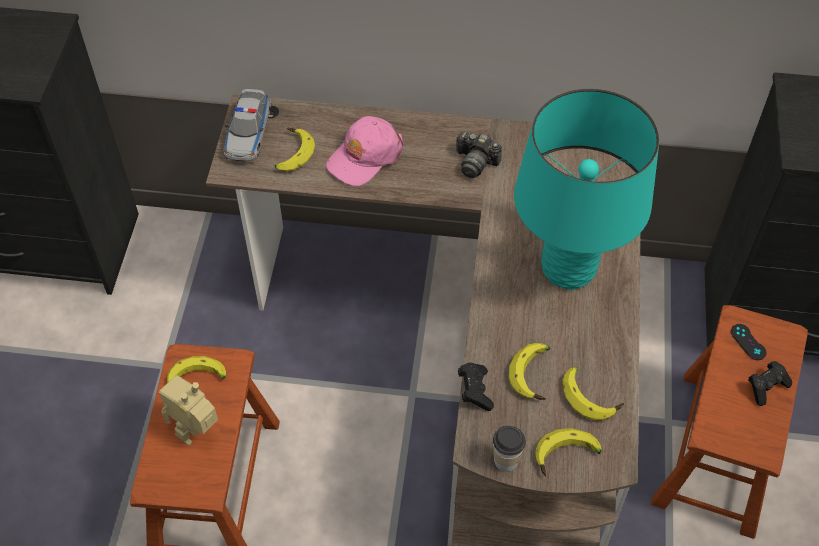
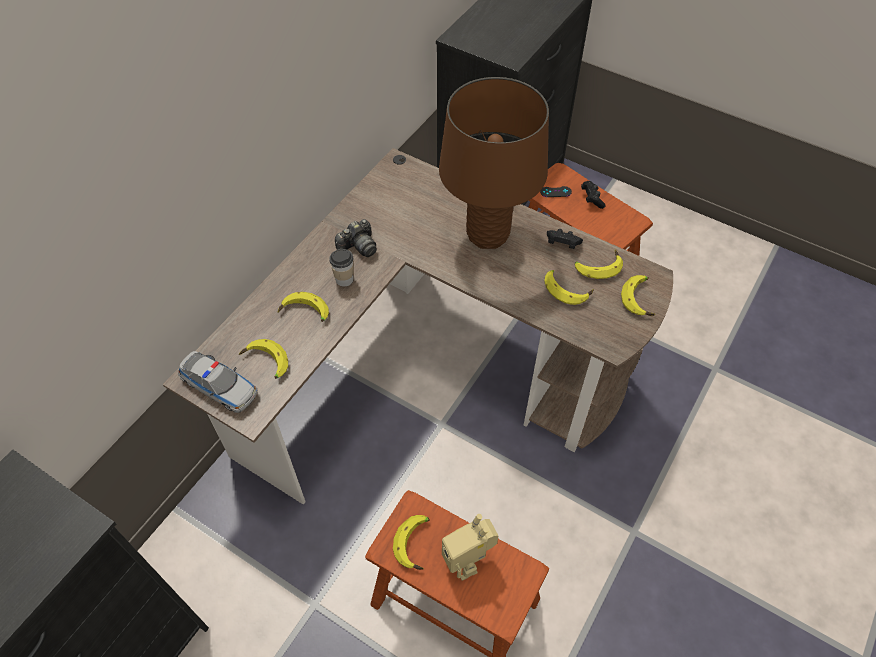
camera: 65 degrees left, 0 degrees up
pink cap [326,116,403,186] -> banana [278,292,329,322]
black game controller [458,362,494,411] -> black game controller moved to [547,229,583,249]
cup [493,426,526,472] -> cup moved to [329,249,354,287]
turquoise table lamp [514,89,659,290] -> brown table lamp [439,77,549,249]

